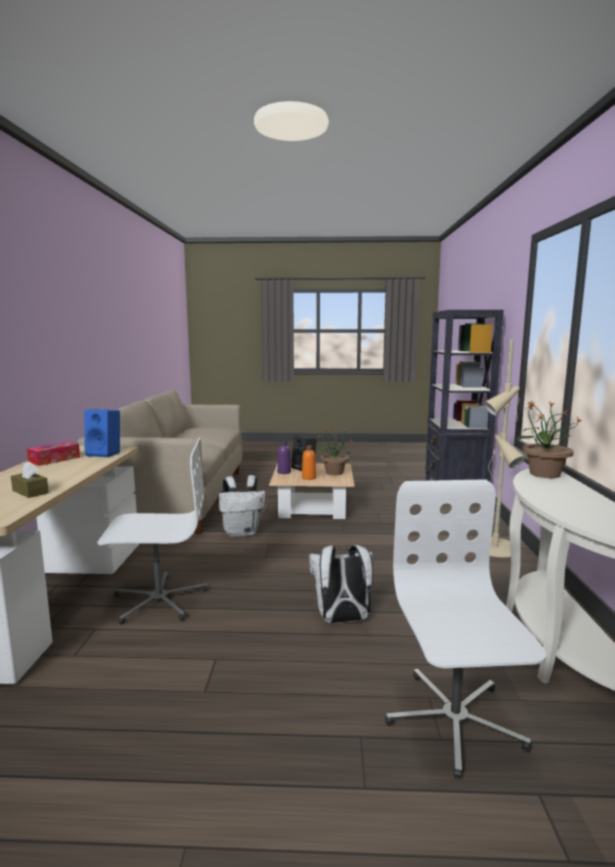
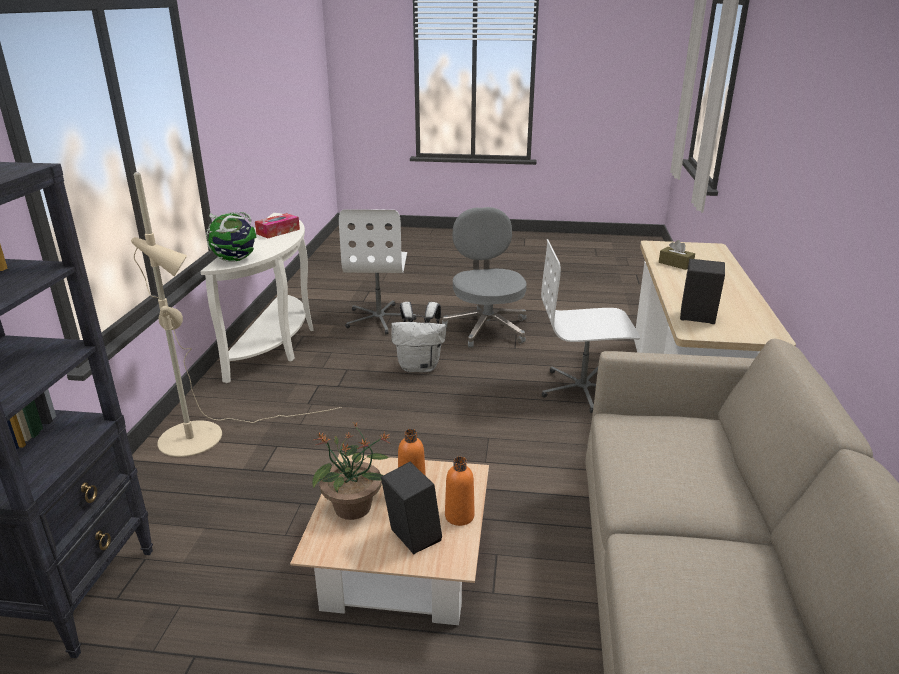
camera: 175 degrees left, 15 degrees up
tissue box [27,441,80,466] -> tissue box moved to [255,213,300,238]
blue speaker [84,409,120,457] -> black speaker [680,259,725,324]
white backpack [219,475,266,537] -> none
purple bottle [277,441,291,474] -> orange bottle [445,457,475,526]
potted plant [515,401,582,478] -> globe [206,212,256,262]
none -> grey office chair [442,207,527,347]

